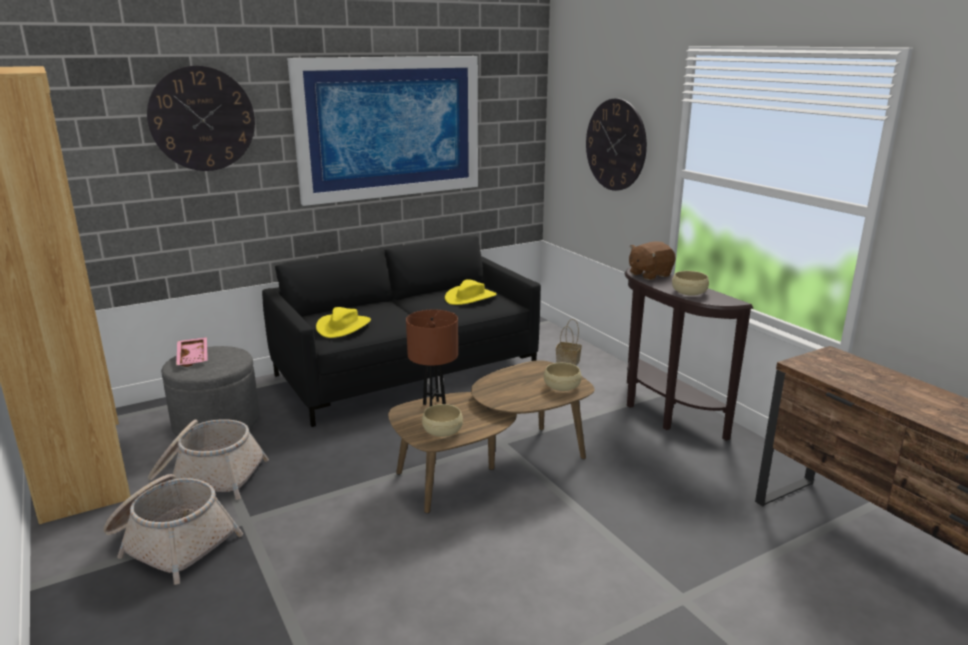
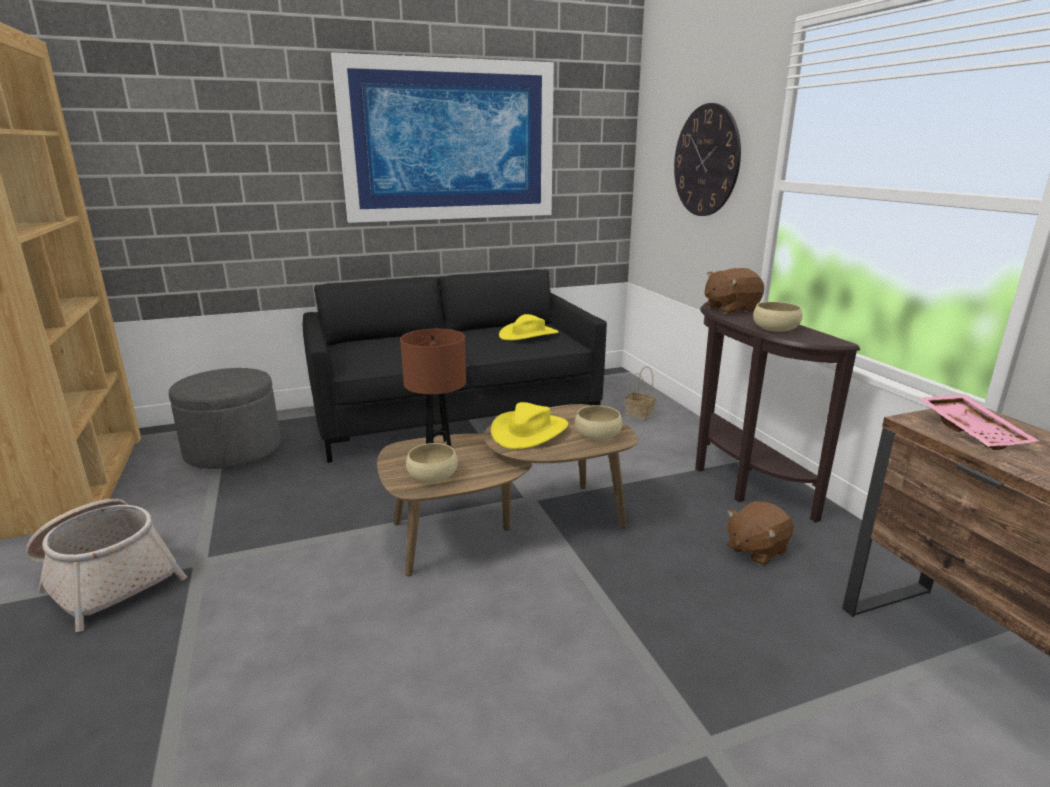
camera: 10 degrees right, 0 degrees up
wall clock [147,66,255,171] -> none
basket [148,419,269,500] -> none
pink tray [176,337,208,367] -> pink tray moved to [919,394,1039,450]
yellow hat [316,307,371,338] -> yellow hat moved to [491,402,568,449]
none -> brown plush toy [727,501,794,566]

